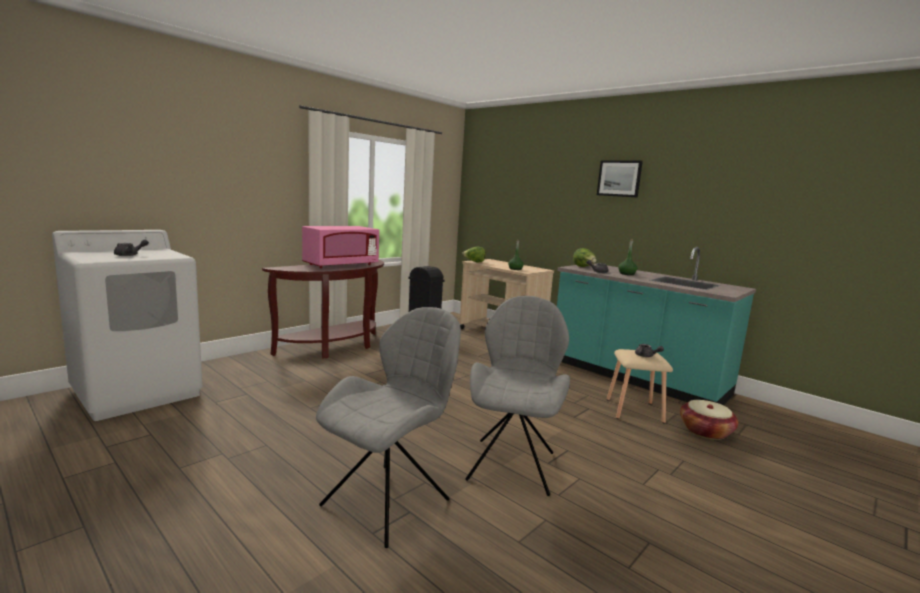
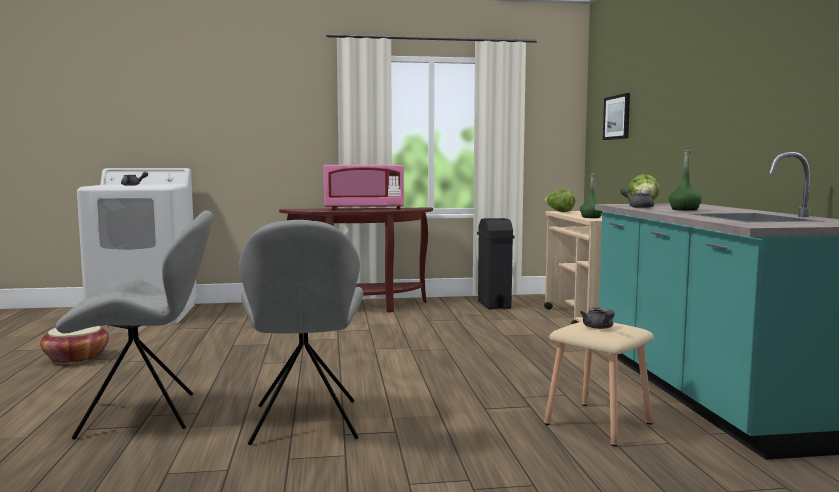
camera: 40 degrees right, 5 degrees down
grey chair [465,296,570,496] -> grey chair turned 120 degrees clockwise [239,220,363,445]
picture [597,160,643,198] -> picture moved to [603,93,630,140]
basket [680,400,738,440] -> basket moved to [40,326,109,364]

